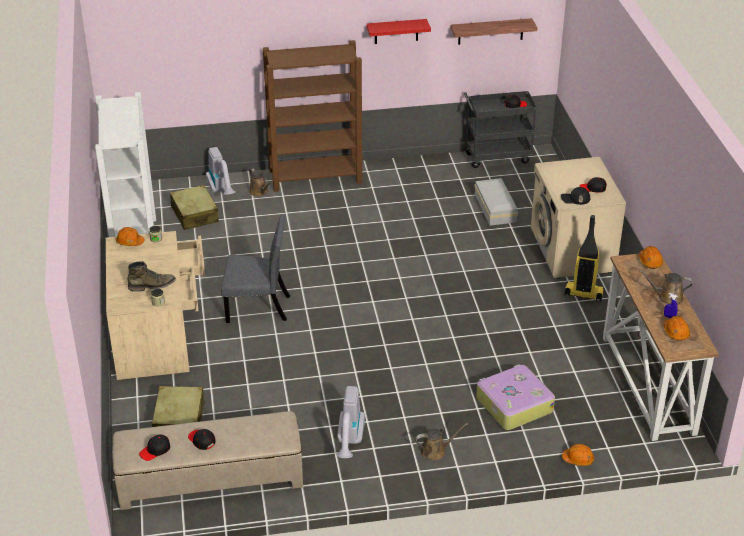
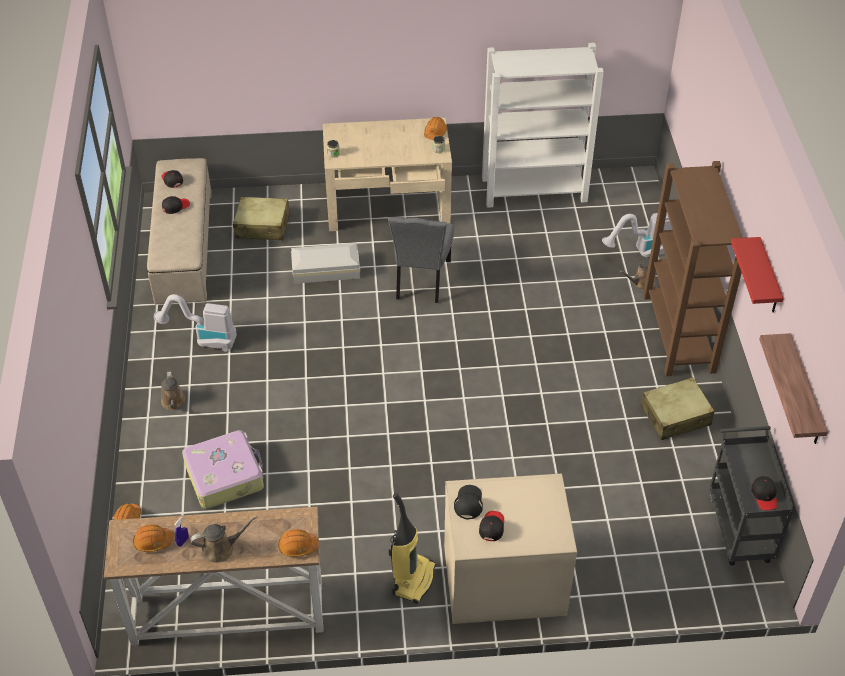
camera: 95 degrees right, 10 degrees up
green boot [128,261,176,292] -> none
beige suitcase [170,185,219,230] -> beige suitcase moved to [641,377,715,440]
white storage box [474,178,518,226] -> white storage box moved to [291,243,360,284]
brown watering can [639,270,693,305] -> brown watering can turned 60 degrees clockwise [191,516,258,563]

